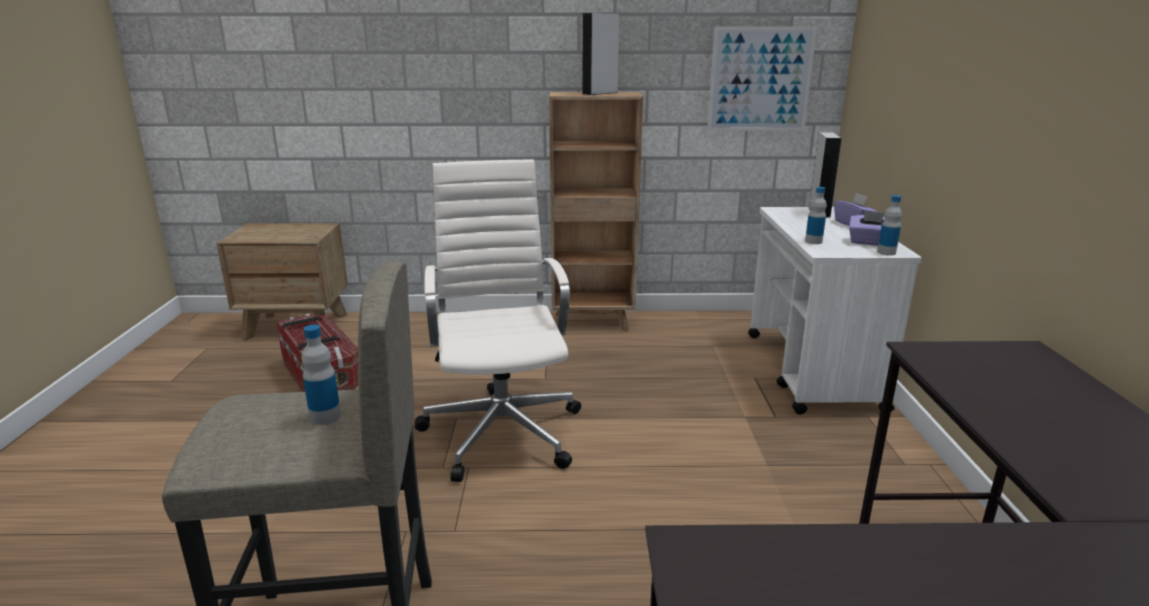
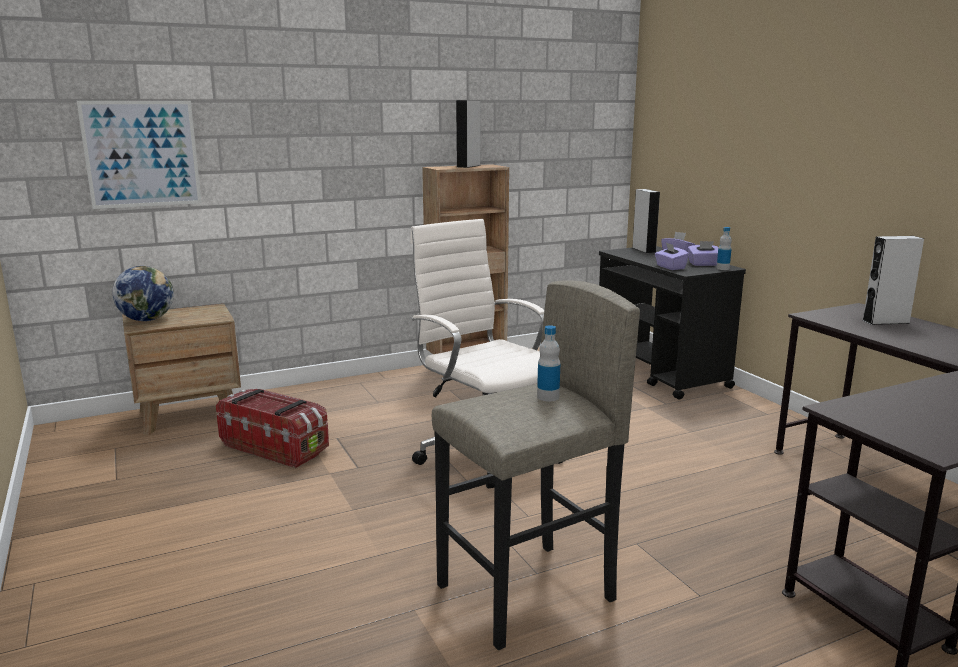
camera: 25 degrees left, 5 degrees down
picture [707,26,817,131] -> picture moved to [77,101,202,209]
white cart [748,207,922,414] -> black cart [599,246,746,400]
bottle [805,187,827,244] -> purple tissue box [655,243,689,270]
none -> globe [112,266,174,321]
none -> grey speaker [862,236,924,325]

